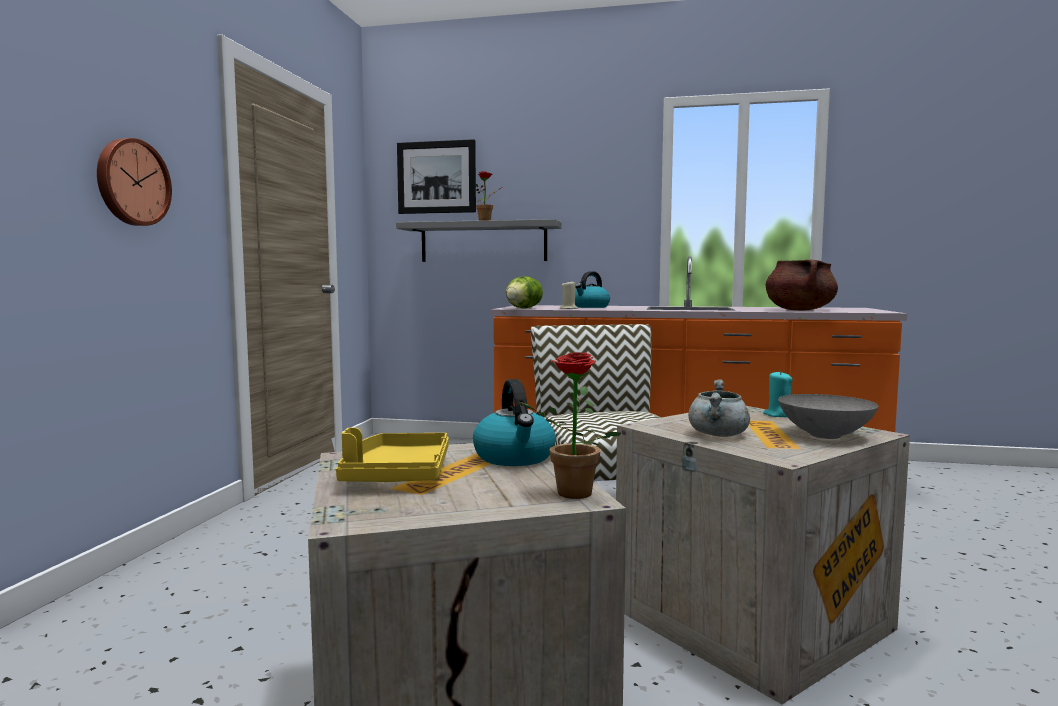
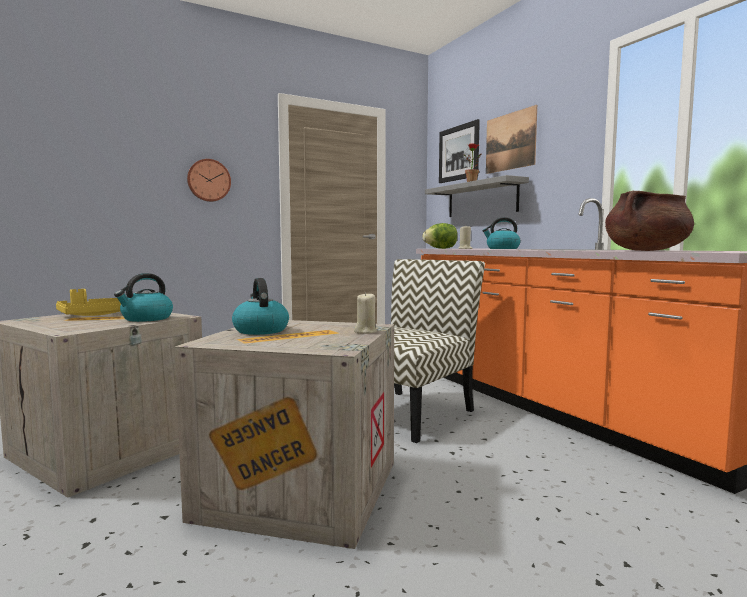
camera: 50 degrees right, 0 degrees up
potted plant [518,352,621,499] -> none
grey cooking pot [688,379,750,437] -> kettle [232,278,289,335]
turquoise candle [763,371,793,417] -> beige candle [354,292,378,334]
grey bowl [778,394,878,439] -> none
none -> picture [486,105,537,174]

